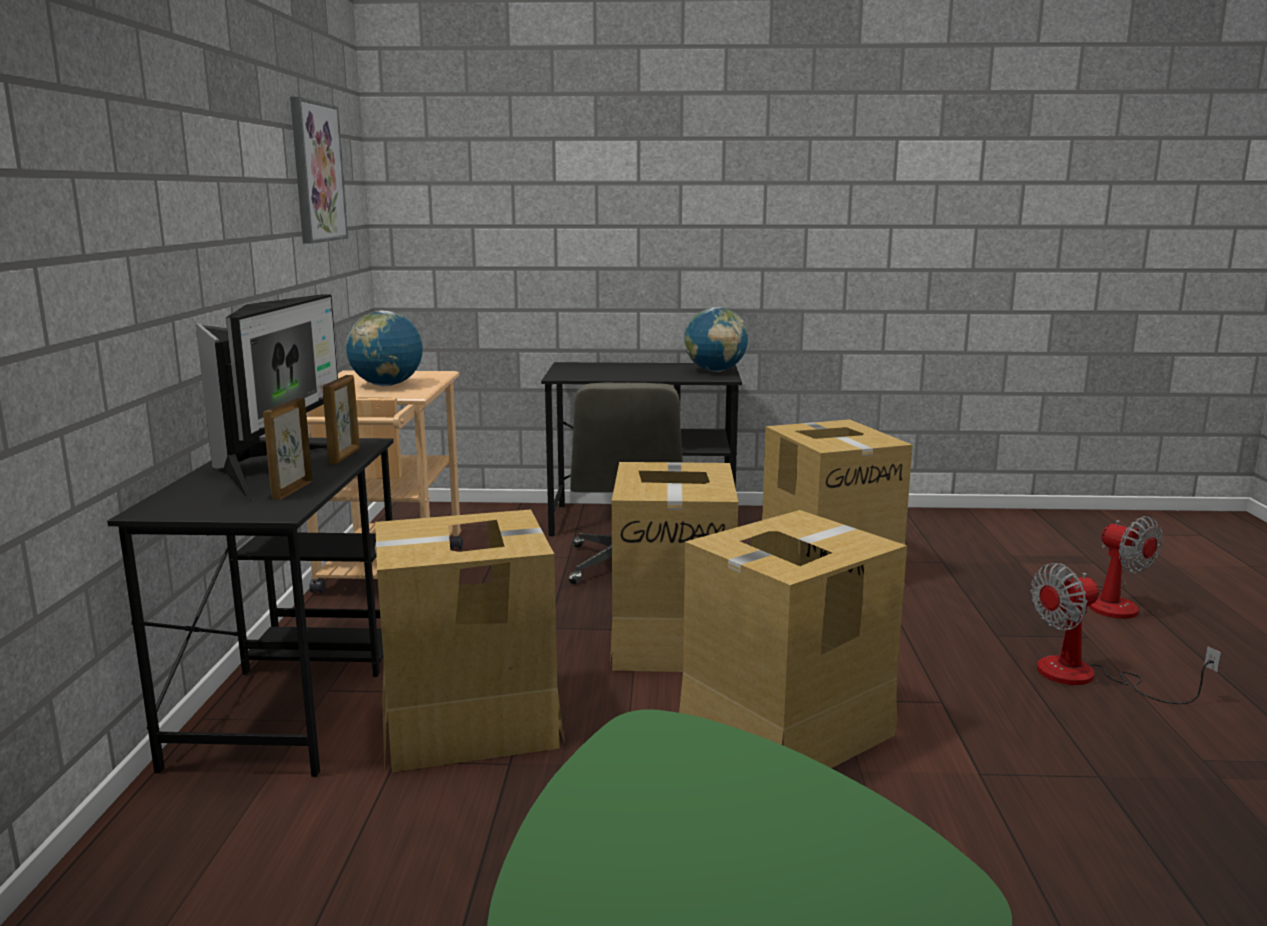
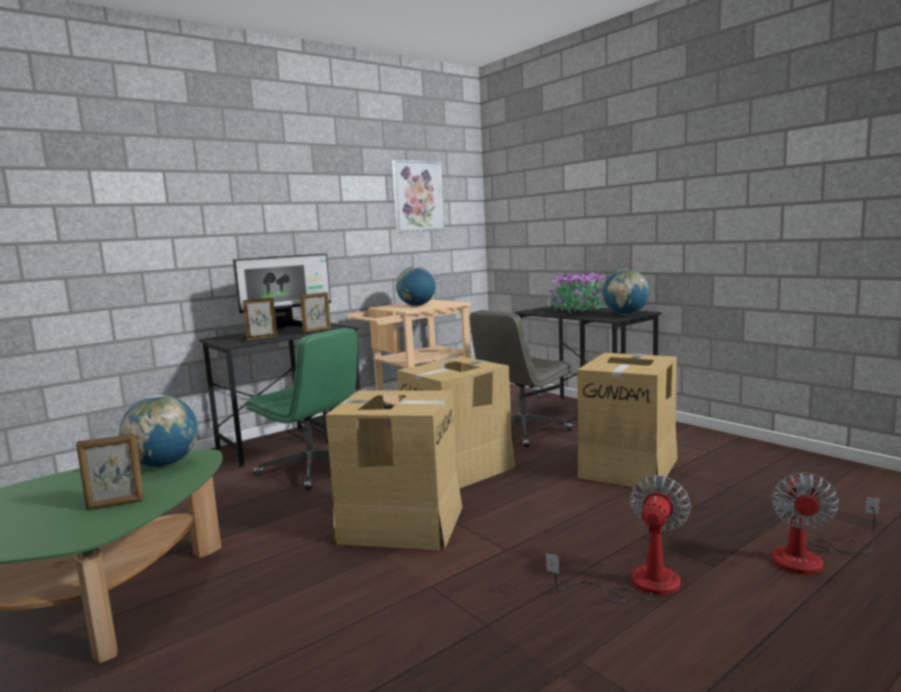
camera: 50 degrees right, 5 degrees down
cardboard box [375,509,565,772] -> green office chair [246,328,357,490]
fan [1031,563,1221,704] -> fan turned 90 degrees clockwise [546,475,691,603]
none -> picture frame [76,434,144,510]
none -> globe [119,395,198,467]
none -> potted plant [548,269,606,314]

